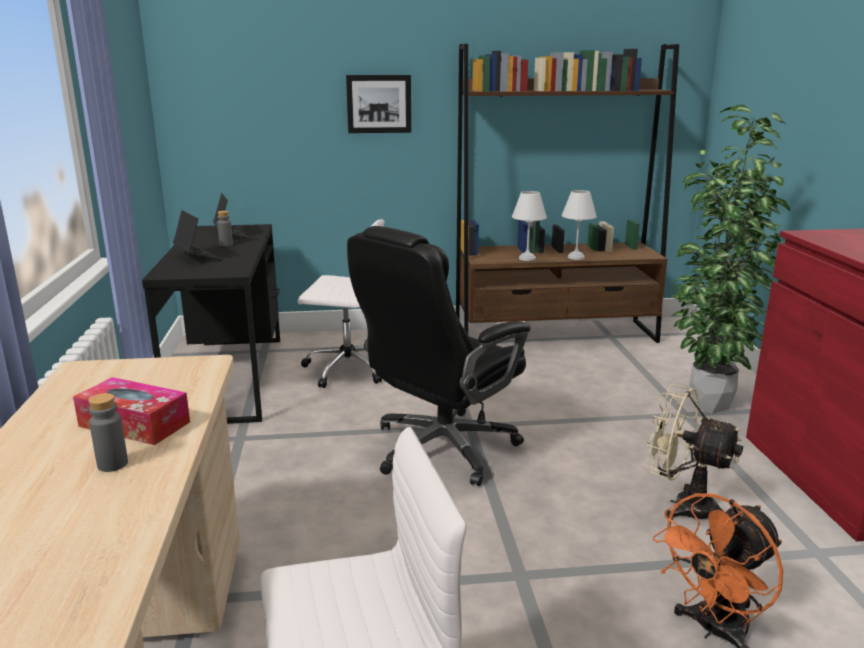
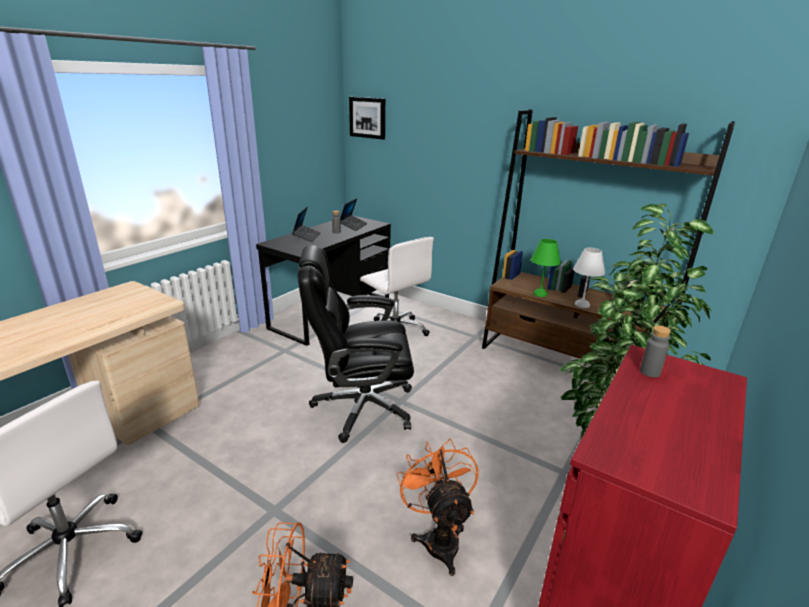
camera: 40 degrees right, 5 degrees up
tissue box [73,377,190,445] -> none
grey bottle [88,393,128,472] -> grey bottle moved to [640,325,671,378]
picture [346,75,411,133] -> picture moved to [349,97,385,140]
white table lamp [512,191,547,261] -> green table lamp [531,239,561,297]
beige fan [645,384,743,520] -> orange fan [396,439,479,576]

